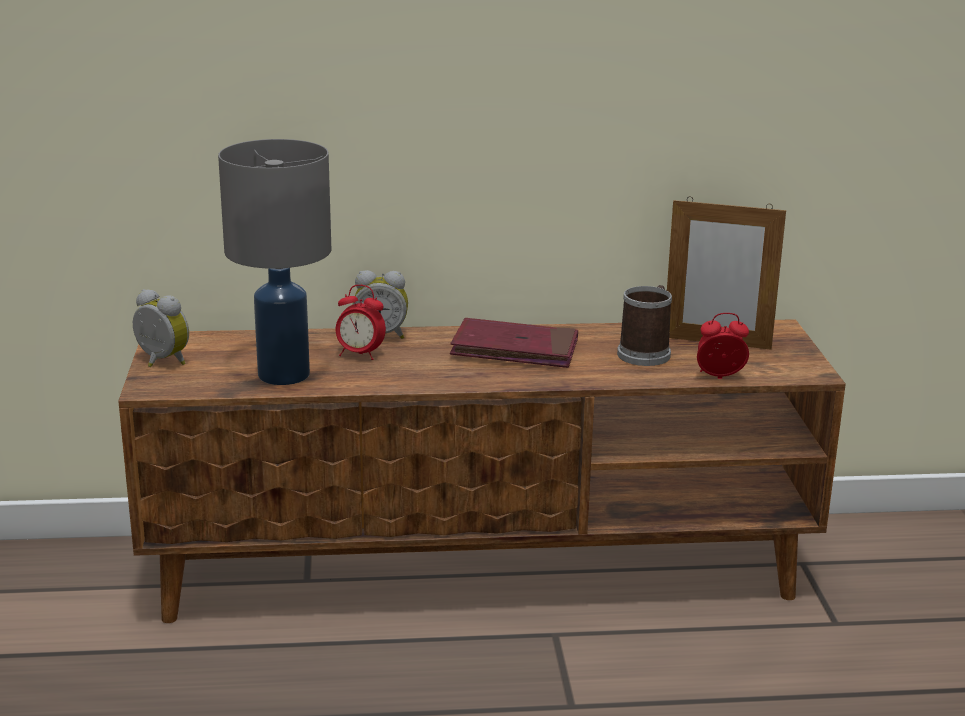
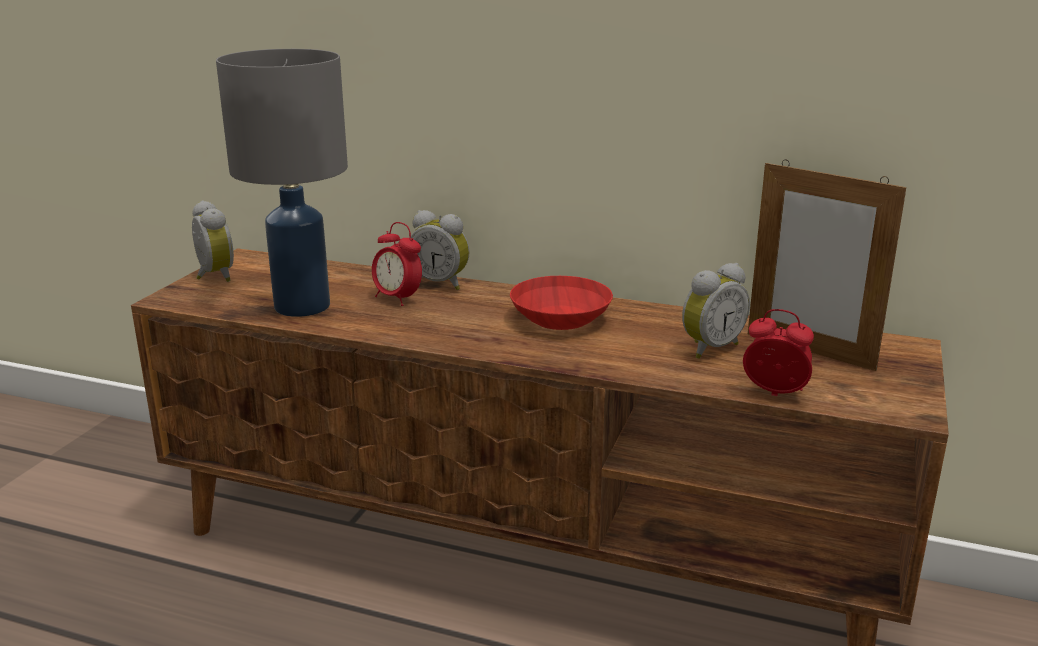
camera: 25 degrees right, 0 degrees up
red book [450,318,578,368] -> red bowl [510,276,613,330]
mug [617,285,672,366] -> alarm clock [682,263,750,359]

